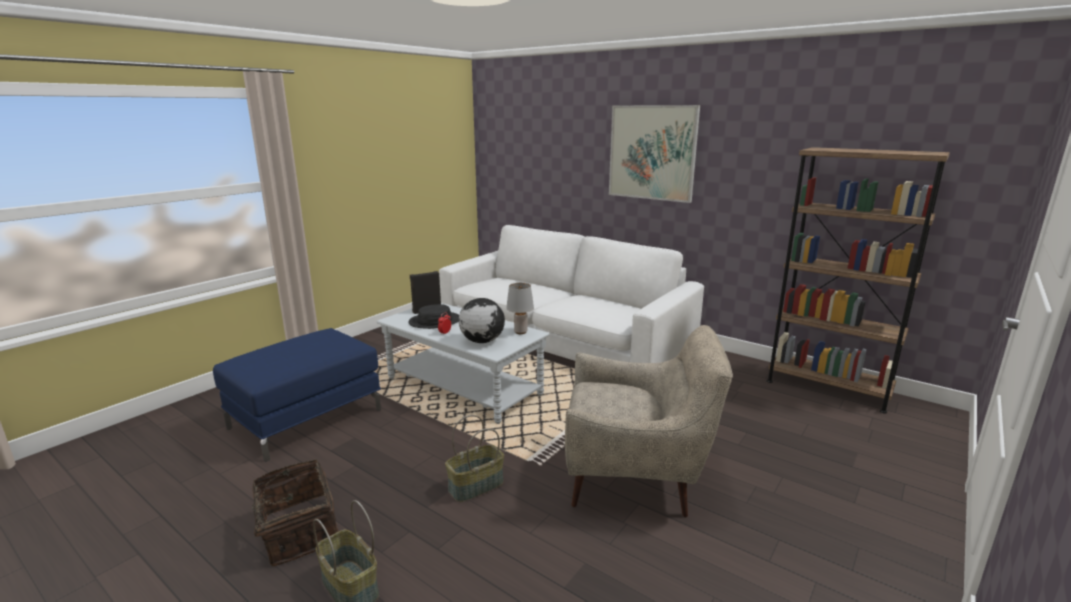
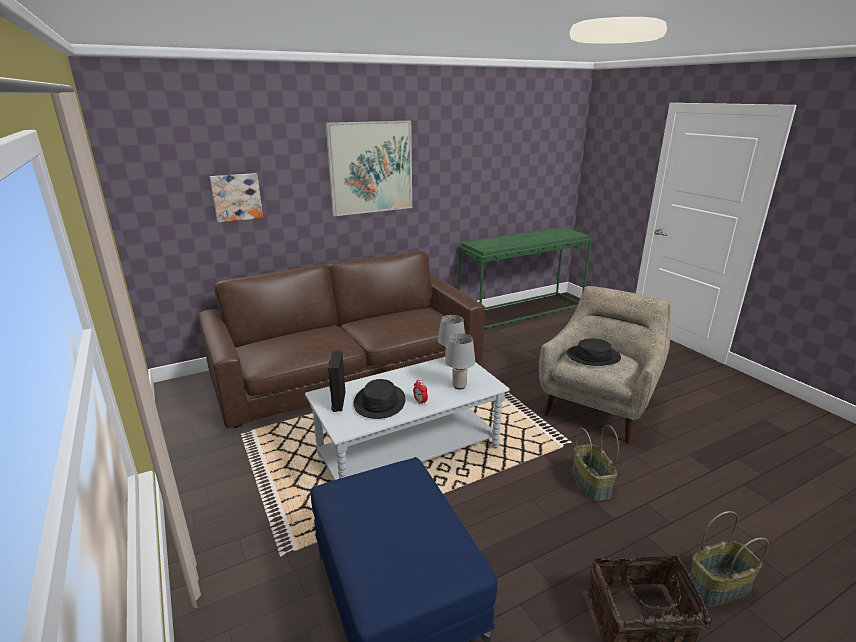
camera: 65 degrees left, 5 degrees up
white sofa [439,225,704,363] -> brown sofa [198,251,485,428]
globe [458,298,505,343] -> grey table lamp [445,333,475,389]
brown bookcase [767,147,950,414] -> green console table [457,227,592,329]
none -> picture [210,173,263,223]
none -> black hat [566,339,621,366]

